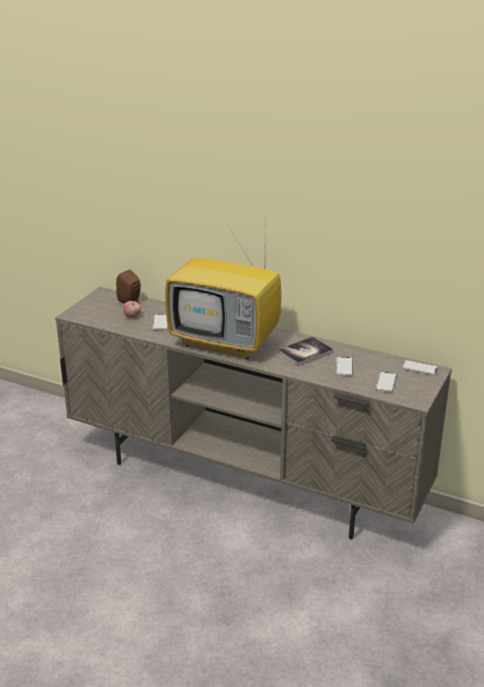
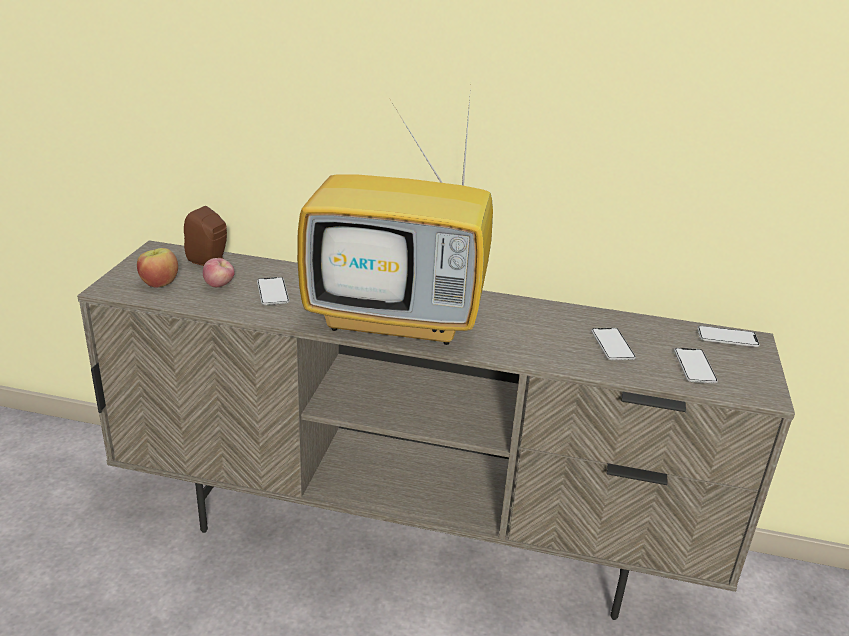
camera: 15 degrees left, 0 degrees up
book [278,337,334,366] -> none
none -> apple [137,248,178,287]

